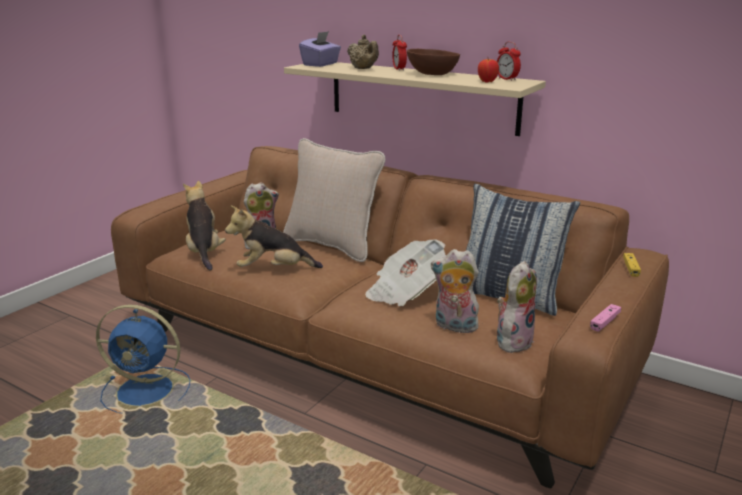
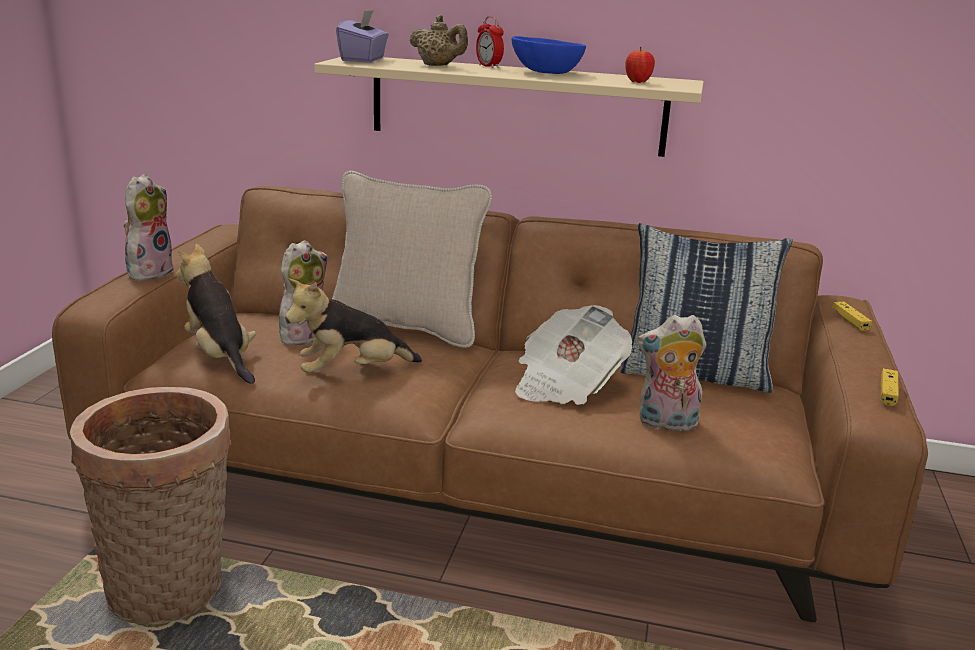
camera: 20 degrees left, 0 degrees up
blue fan [96,305,190,413] -> basket [70,387,231,625]
brown bowl [407,49,460,75] -> blue bowl [512,36,586,74]
alarm clock [497,42,521,81] -> none
plush toy [497,261,537,353] -> plush toy moved to [124,174,175,281]
pink game controller [590,304,621,332] -> yellow game controller [881,368,899,406]

